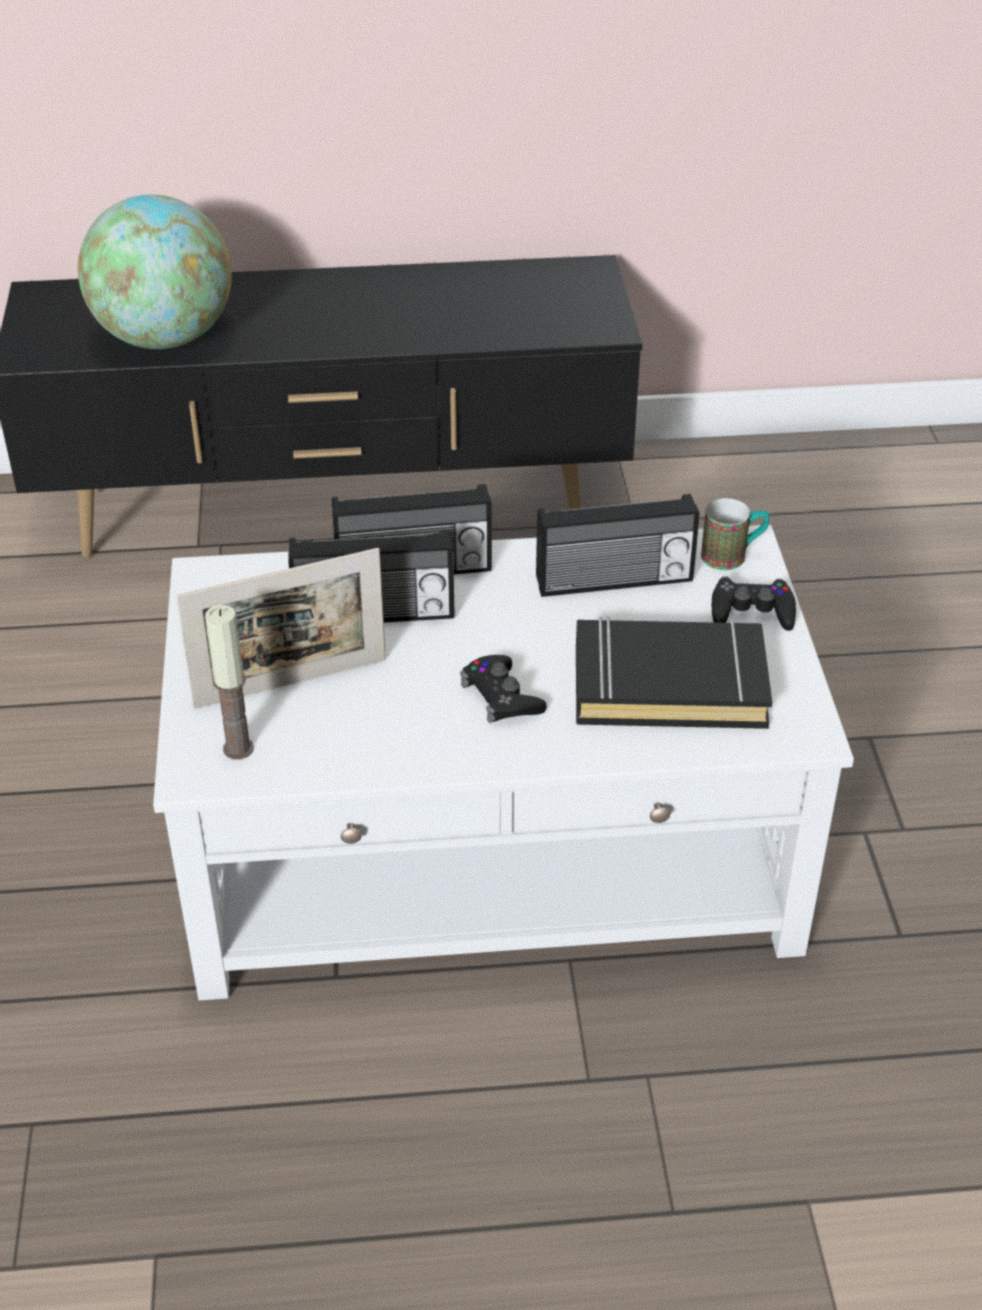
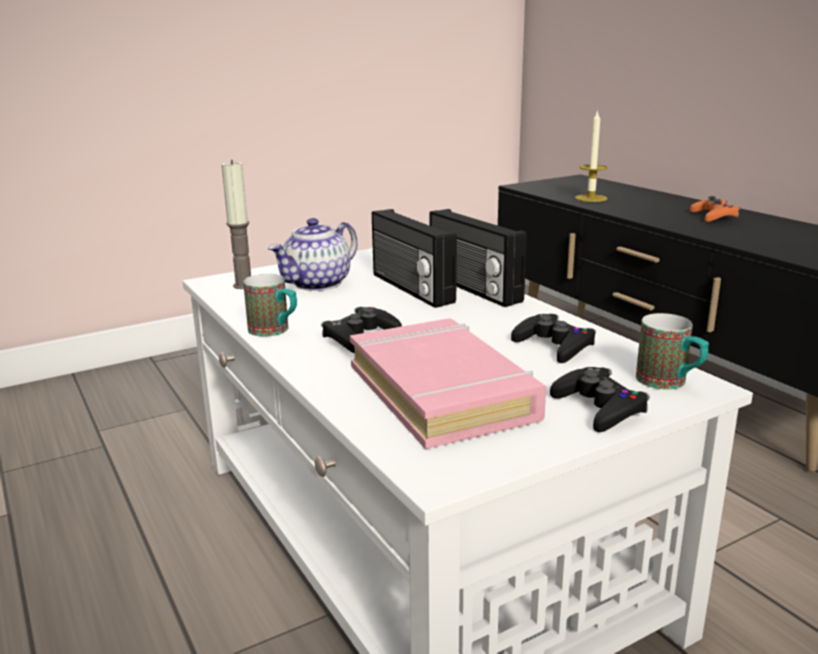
camera: 65 degrees right, 20 degrees down
globe [78,195,232,349] -> candle [575,110,607,202]
picture frame [176,548,386,708] -> teapot [268,218,358,291]
radio [536,494,700,597] -> black game controller [511,314,596,363]
black book [576,616,772,729] -> pink book [350,318,546,449]
none -> mug [243,274,297,337]
none -> orange game controller [690,196,740,222]

